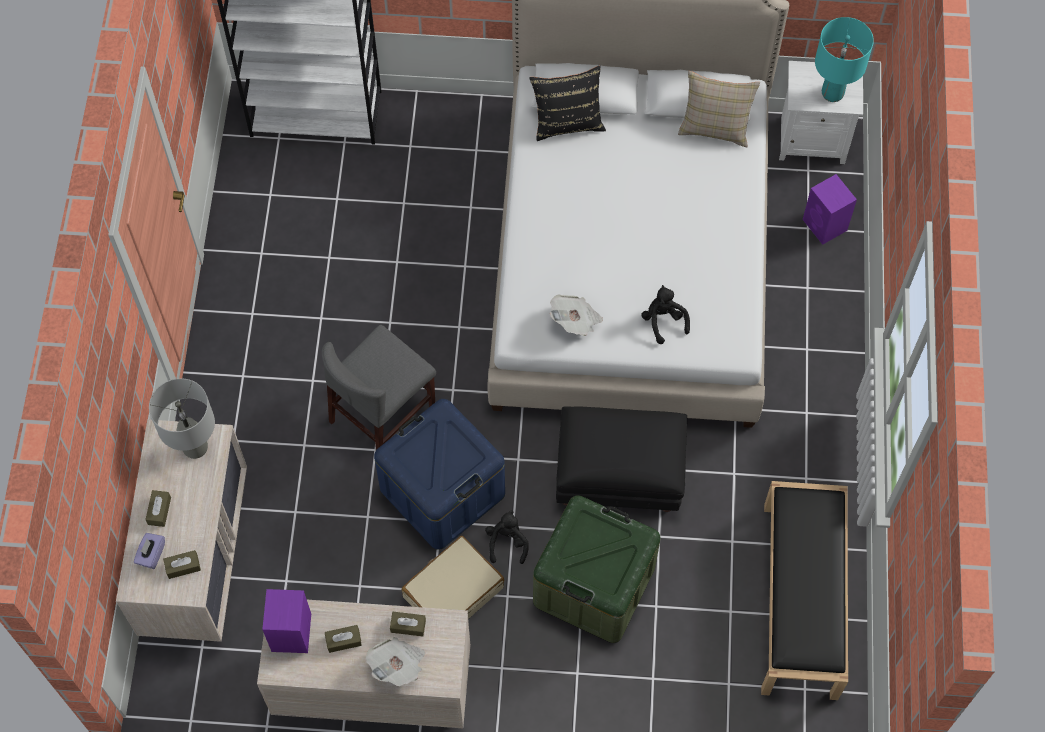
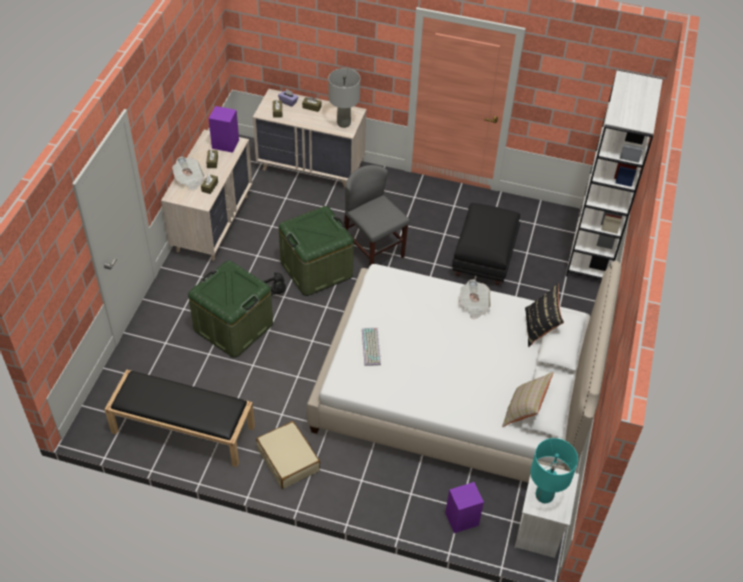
camera: 100 degrees right, 15 degrees down
blue storage box [374,399,505,550] -> green storage box [279,206,354,296]
beige suitcase [402,536,504,619] -> beige suitcase moved to [256,421,320,489]
newspaper [549,295,603,336] -> newspaper moved to [459,279,491,319]
black ottoman [556,406,687,512] -> black ottoman moved to [452,203,520,285]
black plush toy [641,285,690,344] -> keyboard [362,328,381,366]

